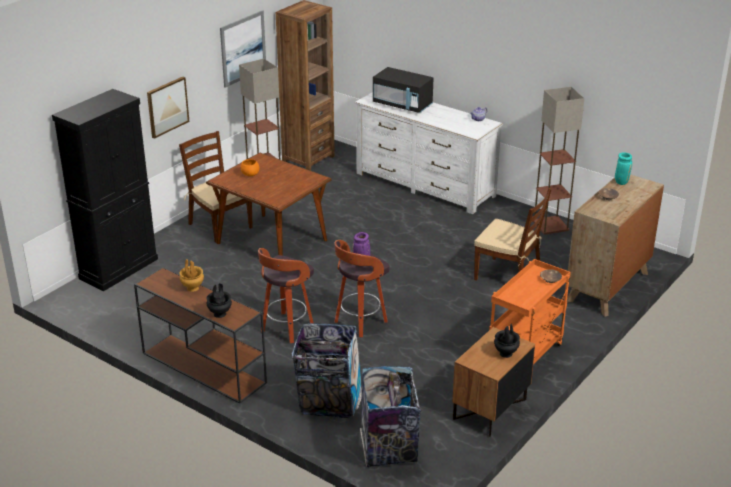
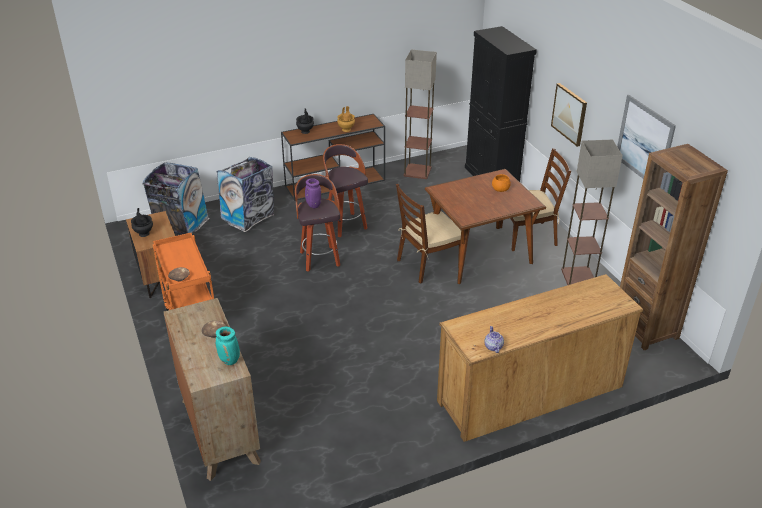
camera: 120 degrees right, 5 degrees up
white dresser [355,92,503,214] -> brown dresser [437,274,643,442]
black microwave [373,67,433,113] -> none
brown chair [474,188,551,281] -> brown chair moved to [396,184,461,284]
floor lamp [533,87,585,235] -> floor lamp moved to [404,50,437,179]

